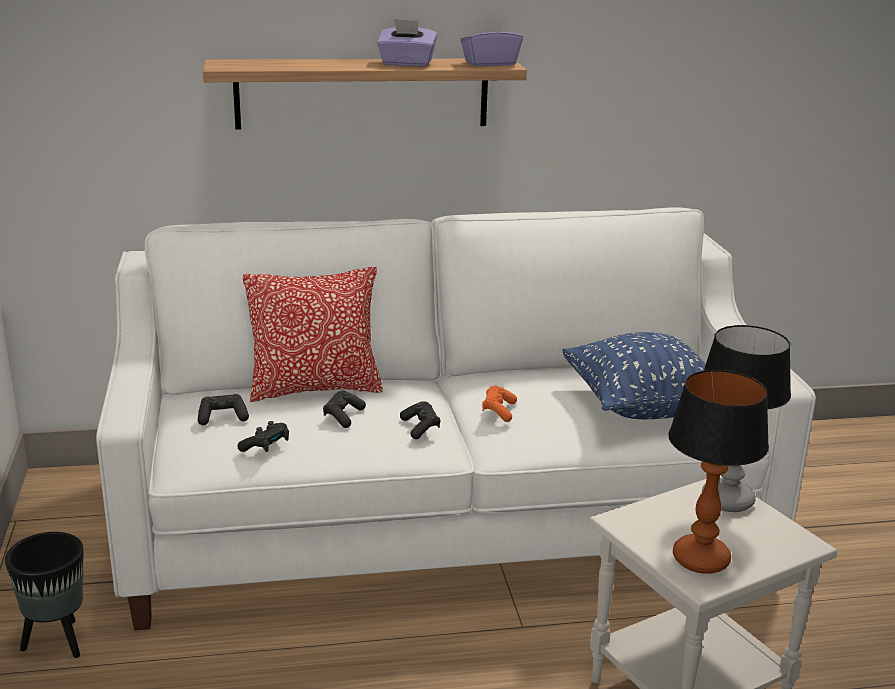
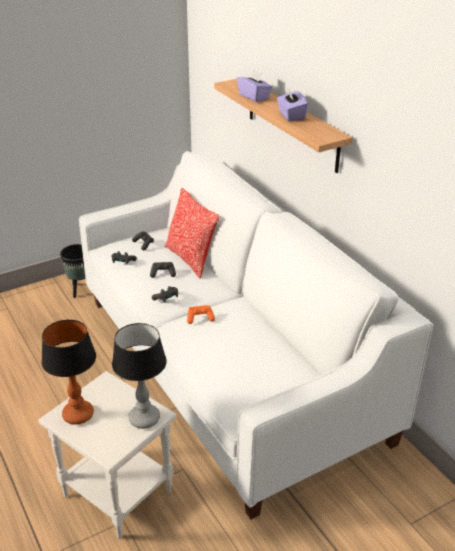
camera: 70 degrees right, 10 degrees up
purple tissue box [460,18,523,66] -> purple tissue box moved to [237,70,272,102]
blue pillow [562,332,706,419] -> none

